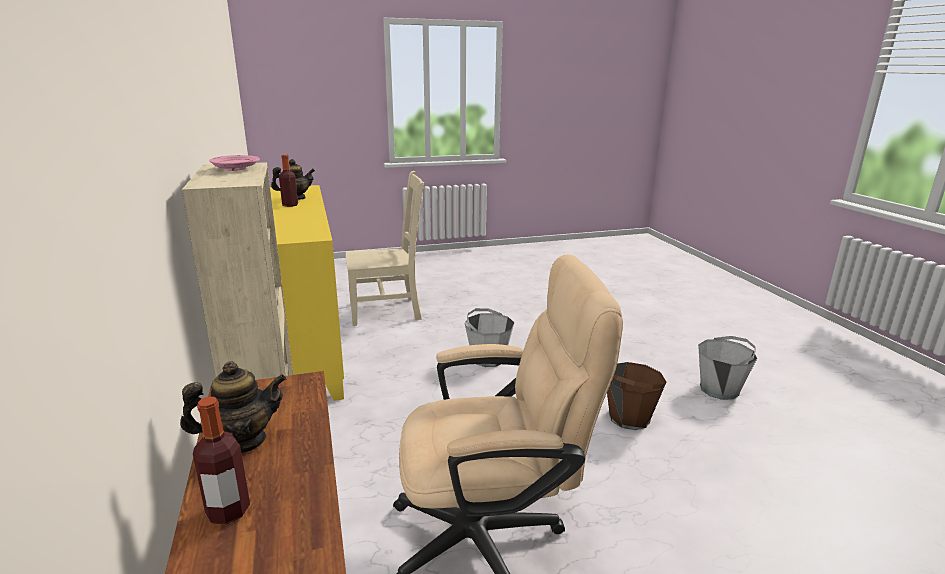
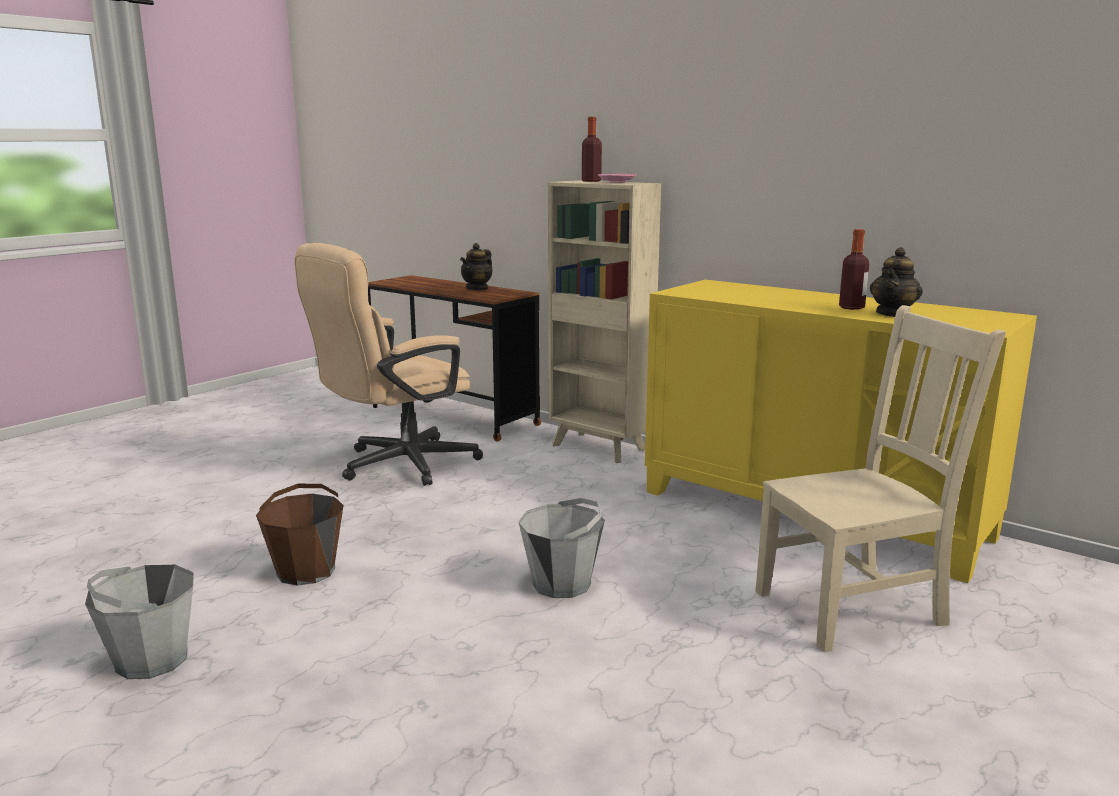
camera: 145 degrees right, 5 degrees down
bottle [193,397,250,524] -> bottle moved to [582,117,602,182]
beige chair [346,171,424,326] -> beige chair turned 150 degrees counterclockwise [755,305,1006,652]

